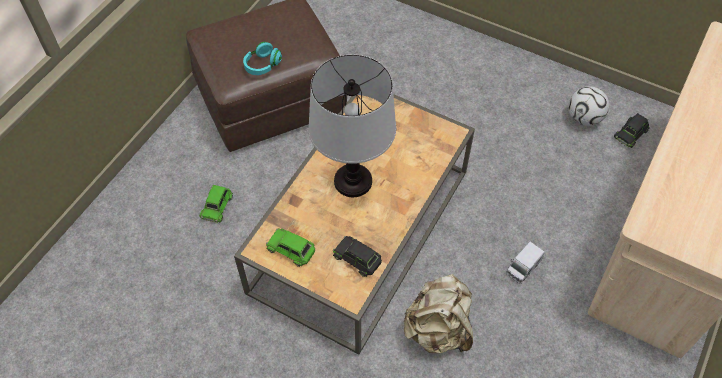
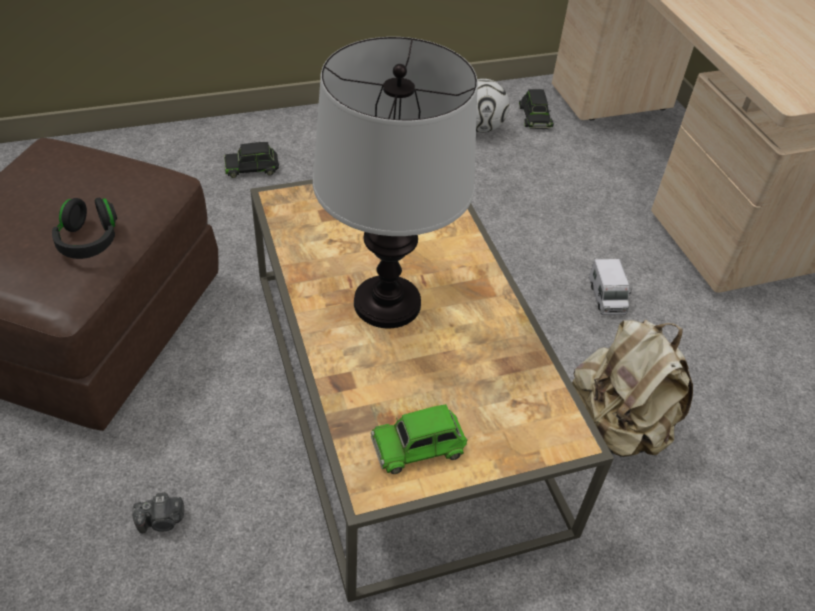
camera: 50 degrees left, 10 degrees down
green toy car [199,185,233,223] -> camera [132,492,184,533]
turquoise headphones [243,42,282,75] -> black headphones [52,198,117,259]
black toy car [333,236,382,277] -> black toy car moved to [224,142,279,178]

